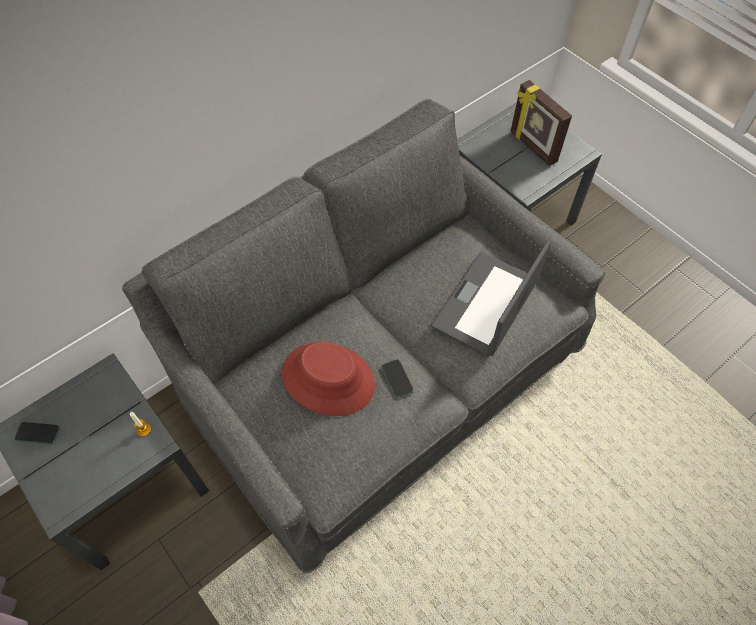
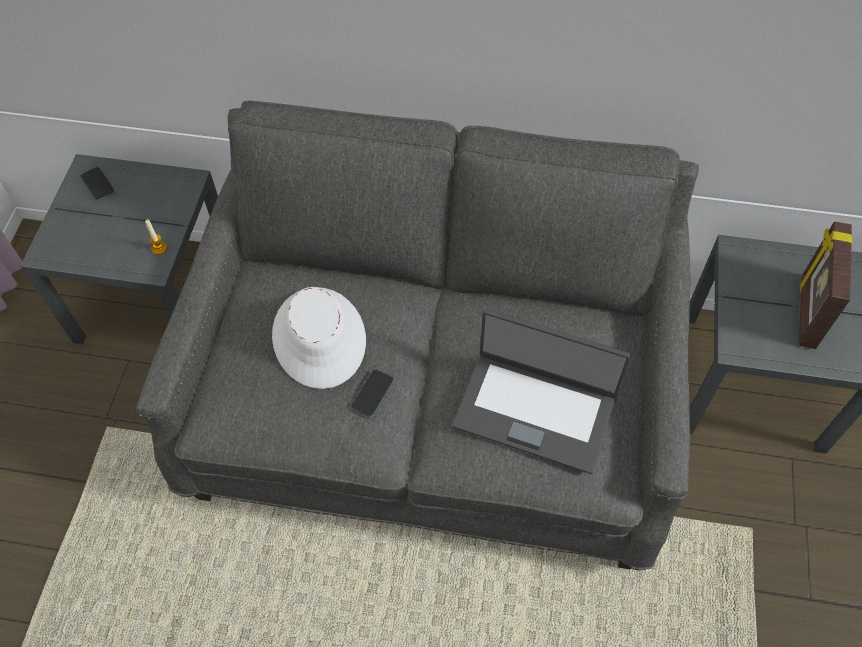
camera: 50 degrees right, 0 degrees up
red hat [282,341,375,416] -> white hat [272,287,366,389]
laptop [431,240,551,356] -> laptop turned 150 degrees counterclockwise [452,309,631,474]

